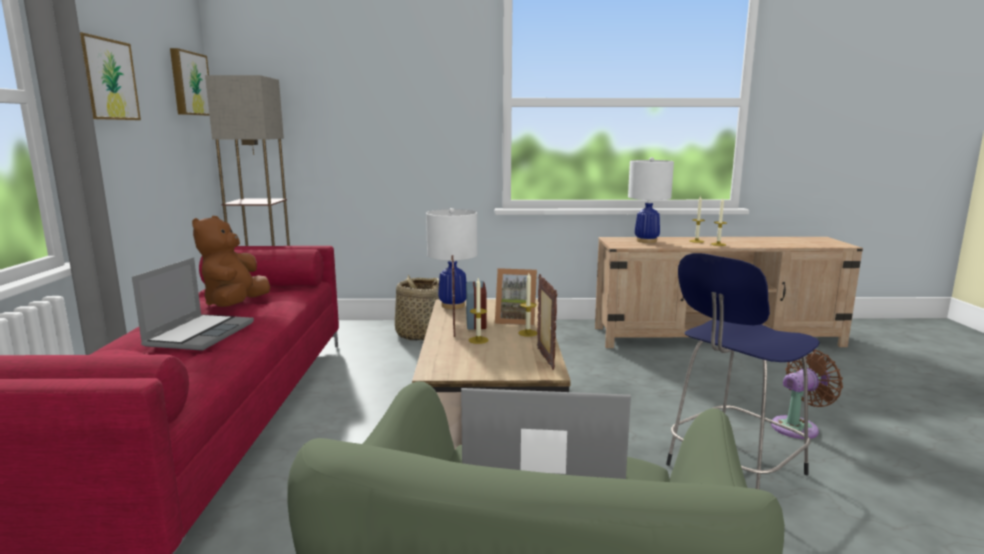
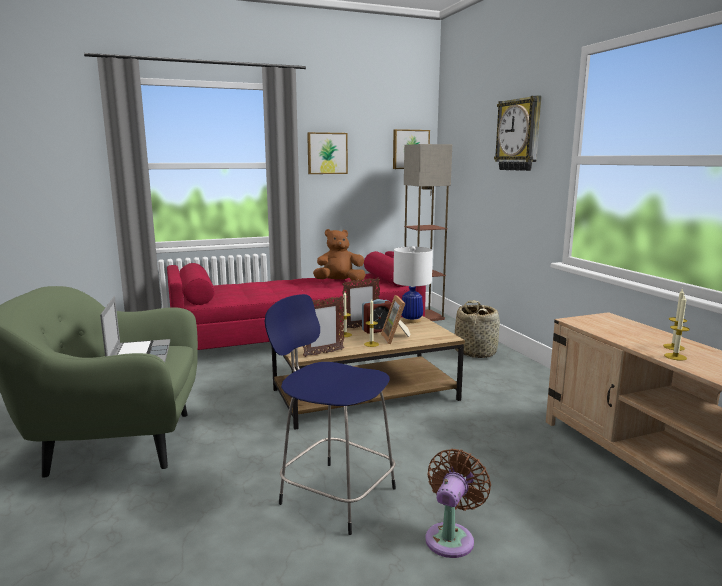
camera: 70 degrees right, 0 degrees up
laptop [132,257,254,351] -> none
white table lamp [628,157,674,243] -> none
brown fan [771,349,843,439] -> brown fan turned 105 degrees counterclockwise [425,449,491,558]
none -> wall clock [494,96,542,171]

